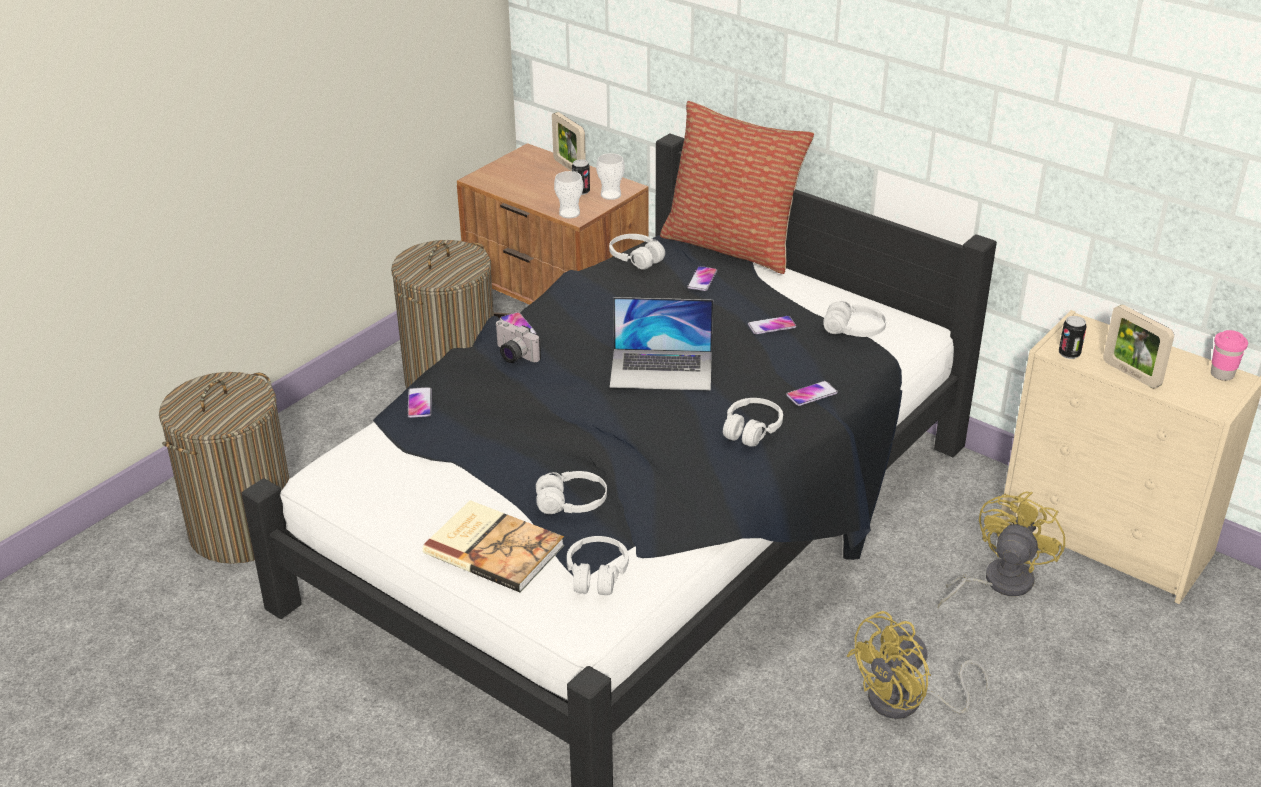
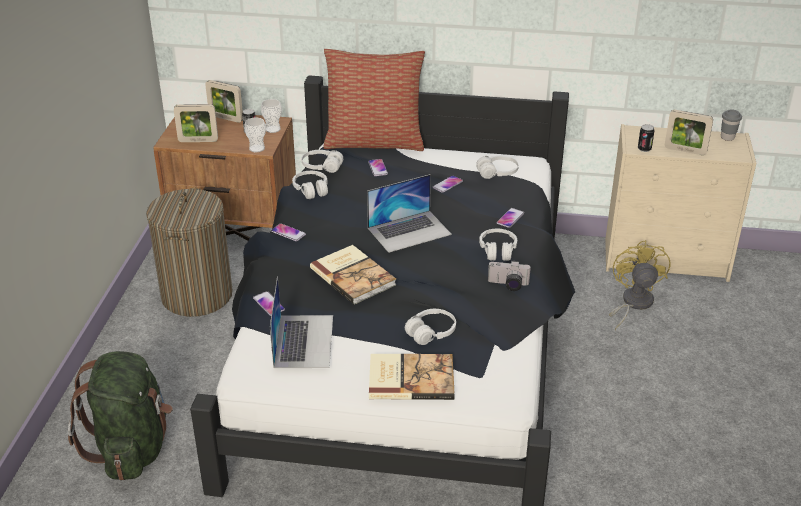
camera: 30 degrees left, 0 degrees up
laundry basket [159,372,289,564] -> green backpack [68,351,173,481]
camera [496,320,541,363] -> camera moved to [488,261,531,291]
white headphones [567,536,629,595] -> white headphones moved to [292,171,328,199]
yellow fan [847,611,989,719] -> none
pink cup [1211,330,1248,381] -> grey cup [721,109,742,141]
none -> picture frame [174,104,218,142]
none -> laptop [270,276,333,368]
none -> book [310,245,396,304]

